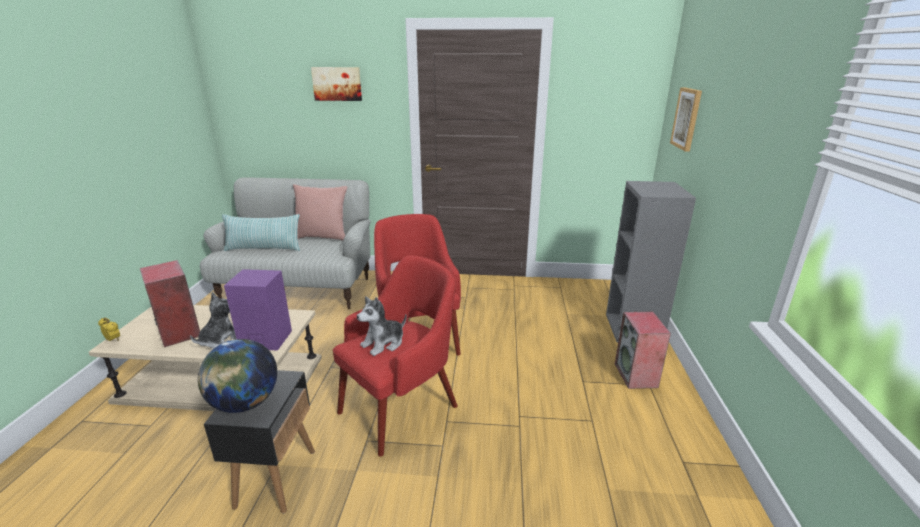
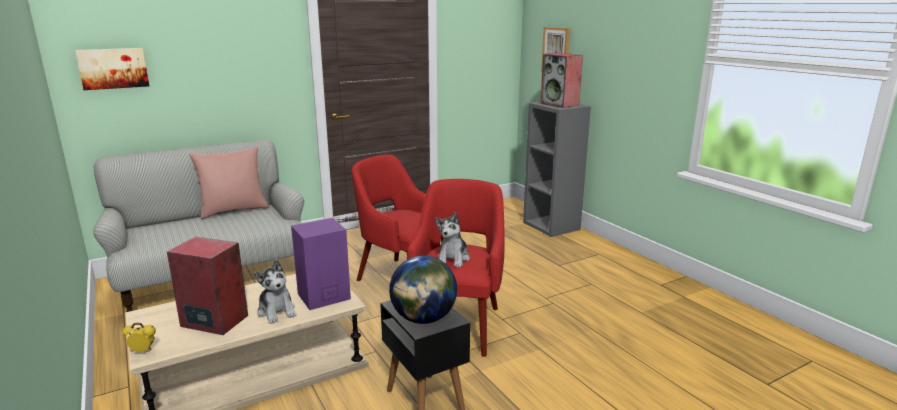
camera: 35 degrees left, 5 degrees down
plush toy [190,292,236,349] -> plush toy turned 150 degrees clockwise [254,260,297,324]
pillow [222,214,300,251] -> none
picture [311,67,362,101] -> picture moved to [75,48,149,90]
speaker [615,312,671,389] -> speaker moved to [540,53,583,108]

